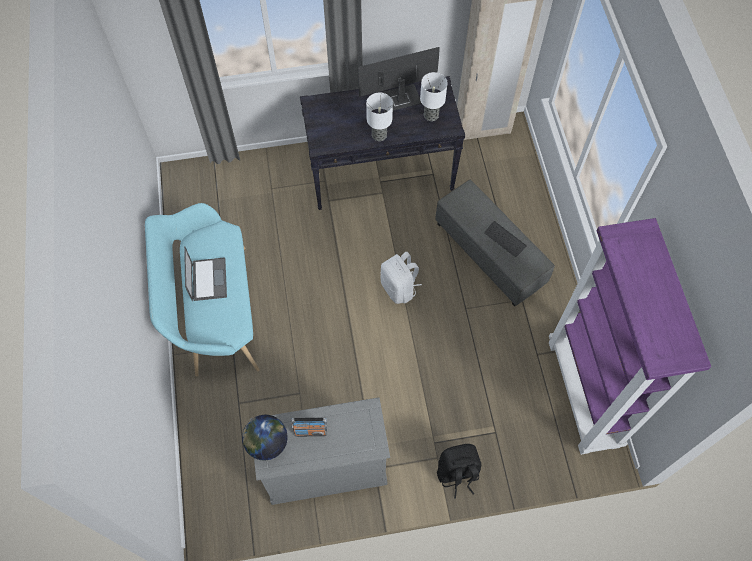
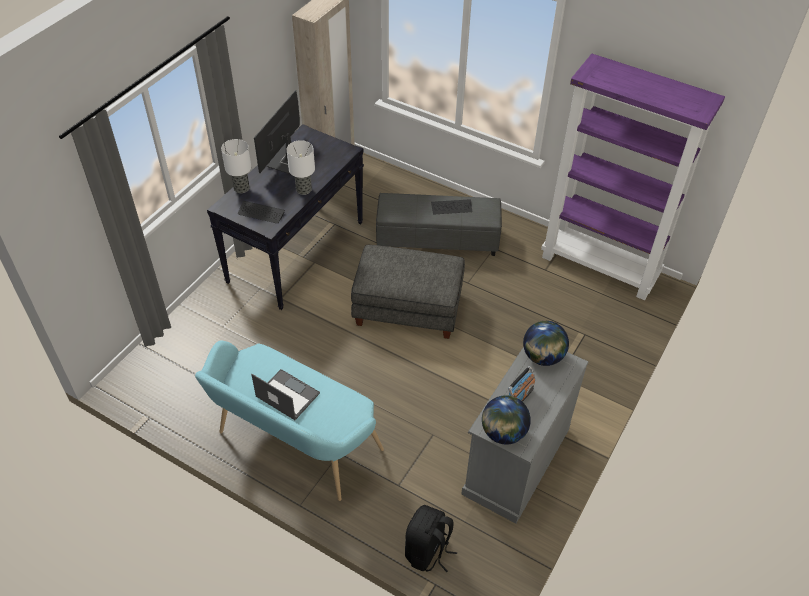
camera: 50 degrees left, 15 degrees down
white backpack [380,252,422,304] -> grey ottoman [351,245,465,339]
table lamp [420,72,447,121] -> table lamp moved to [221,139,251,193]
black backpack [437,444,482,499] -> black backpack moved to [405,505,457,572]
none -> keyboard [238,201,285,224]
none -> globe [523,321,569,366]

